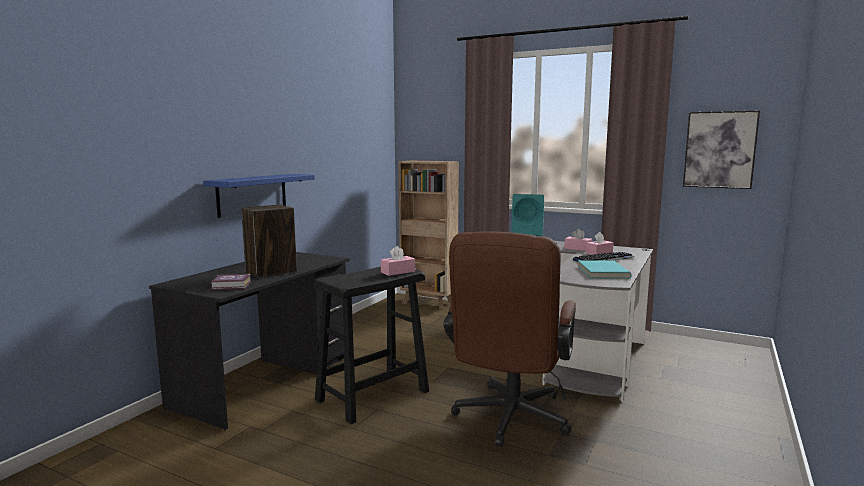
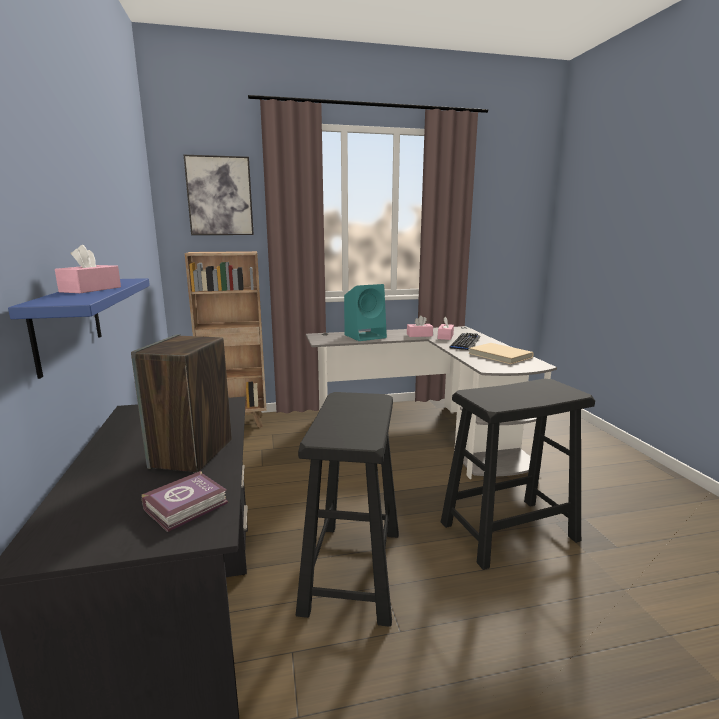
camera: 40 degrees left, 5 degrees up
pink tissue box [381,246,415,276] -> pink tissue box moved to [55,245,121,293]
brown office chair [443,232,576,447] -> black stool [441,379,595,570]
turquoise book [578,260,632,279] -> beige book [469,343,534,364]
picture [683,111,760,189] -> picture moved to [184,155,254,235]

